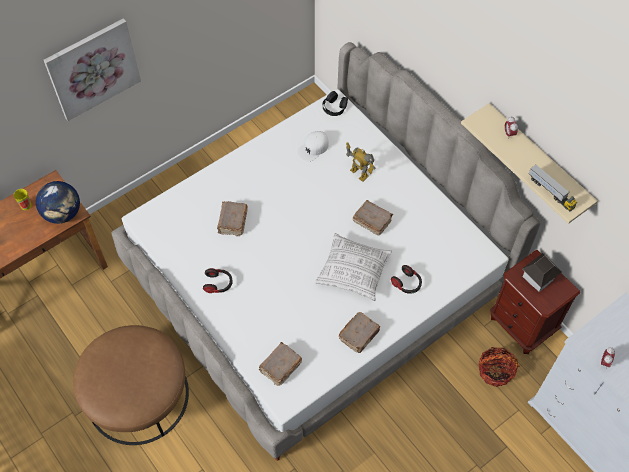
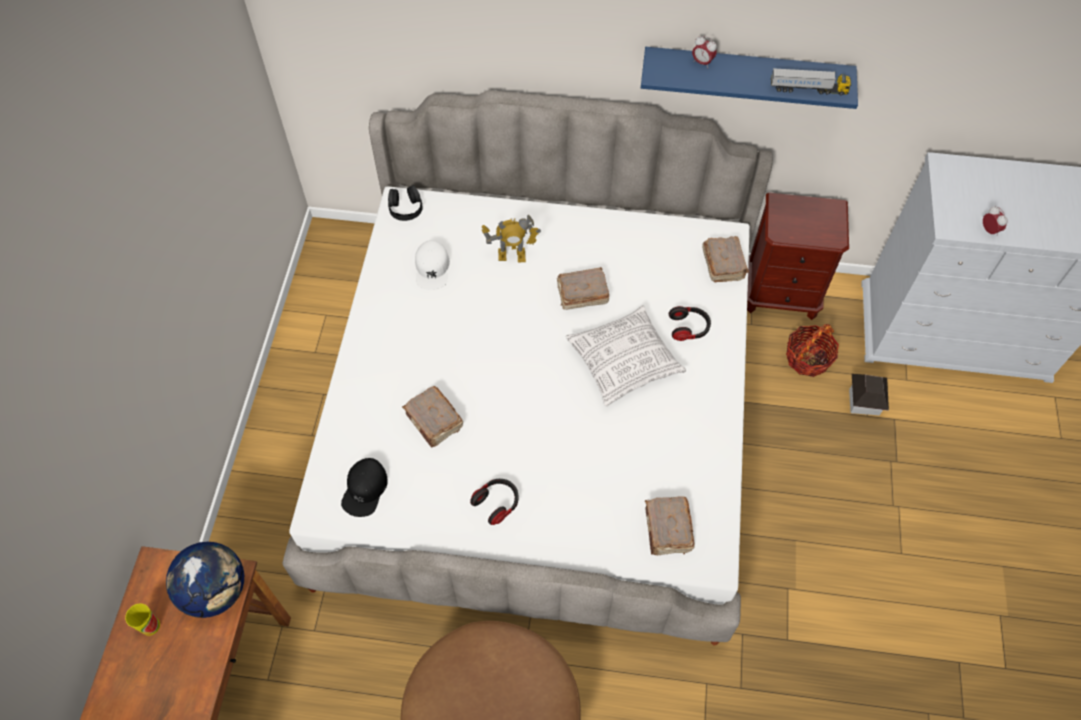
camera: 45 degrees left, 0 degrees up
picture [44,18,141,121] -> none
brown book [339,312,380,353] -> brown book moved to [702,236,749,282]
beige shelf [461,103,598,224] -> blue shelf [641,47,858,109]
toy house [522,253,562,292] -> toy house moved to [849,374,889,415]
none -> black cap [341,458,388,517]

